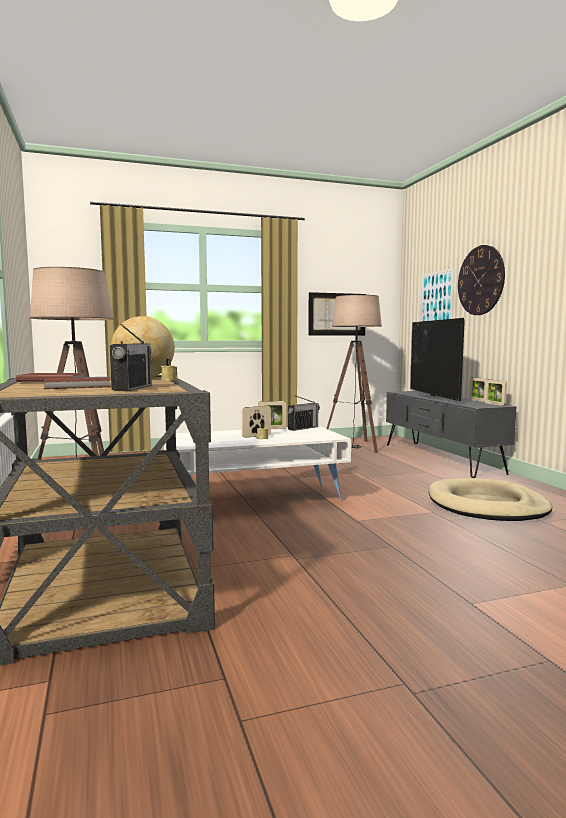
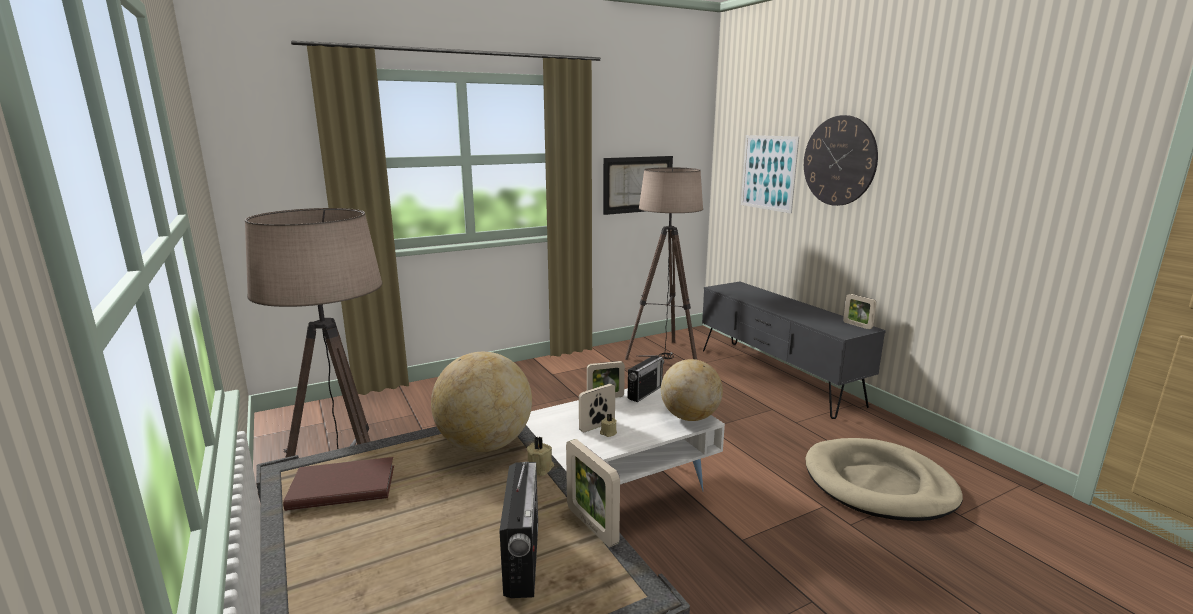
camera: 10 degrees left, 10 degrees up
brown book [43,377,111,389] -> none
television [410,318,465,401] -> none
picture frame [469,377,488,402] -> picture frame moved to [566,439,620,547]
none -> globe [661,359,723,421]

